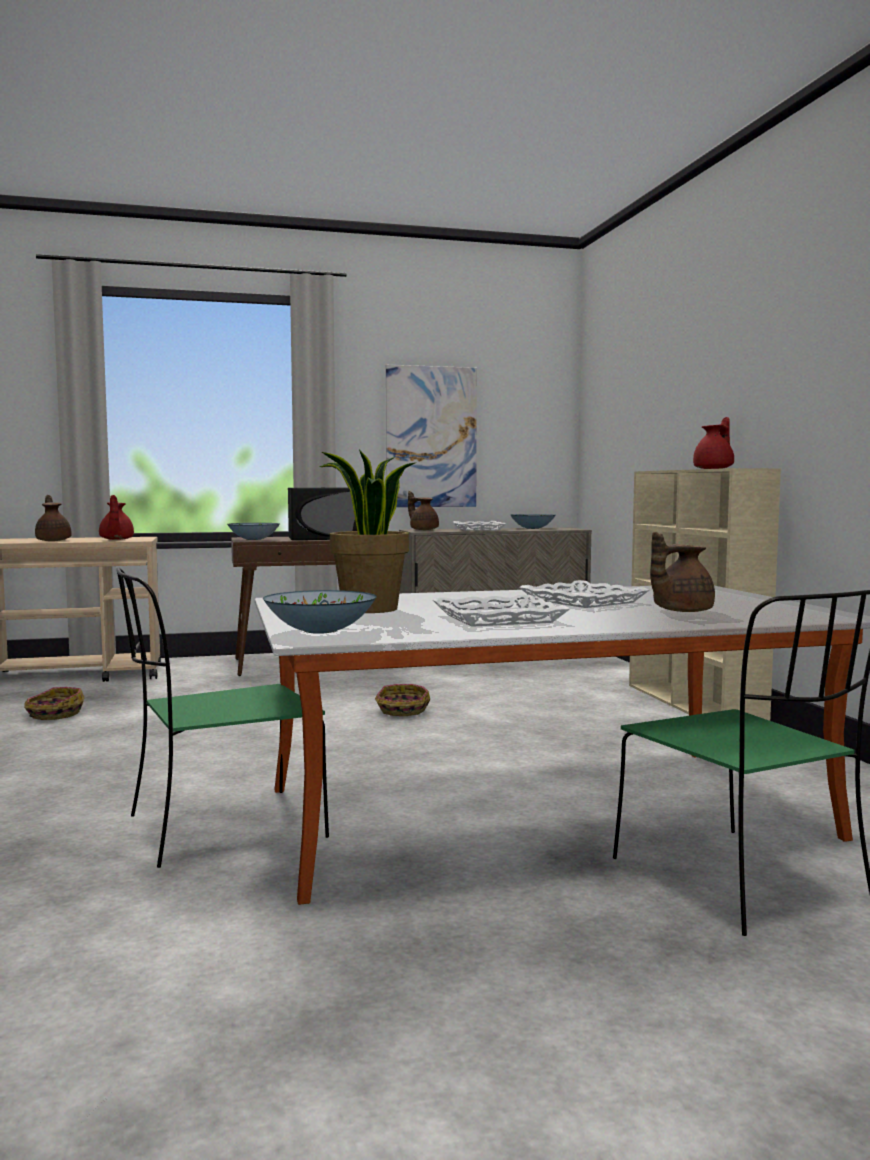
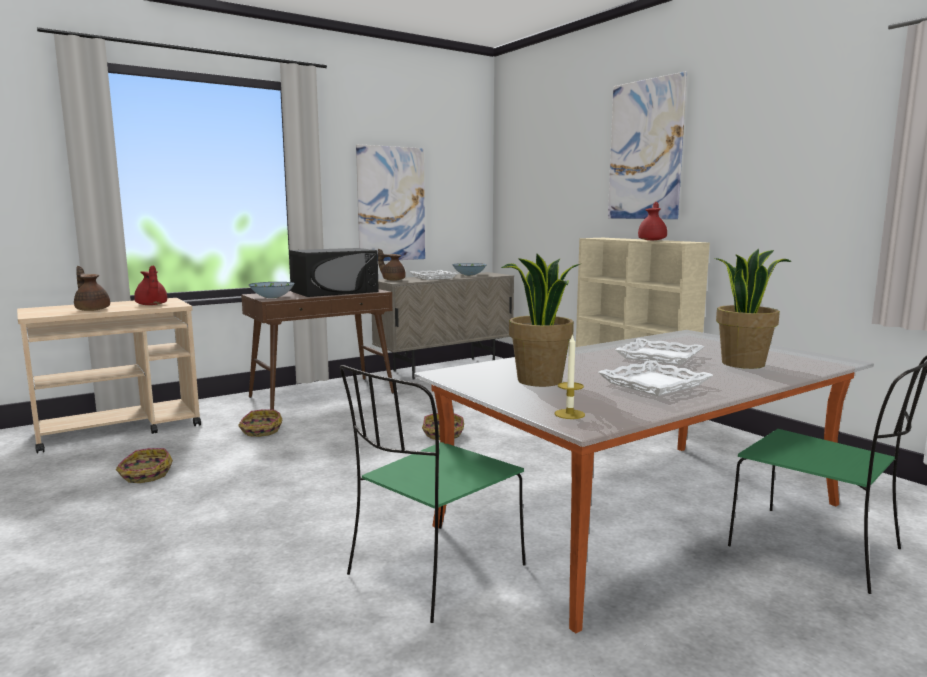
camera: 20 degrees left, 5 degrees up
bowl [263,590,377,633] -> candle [555,334,585,419]
brown teapot [650,532,715,612] -> potted plant [715,248,792,369]
none -> basket [238,409,282,437]
none -> picture [608,71,687,219]

